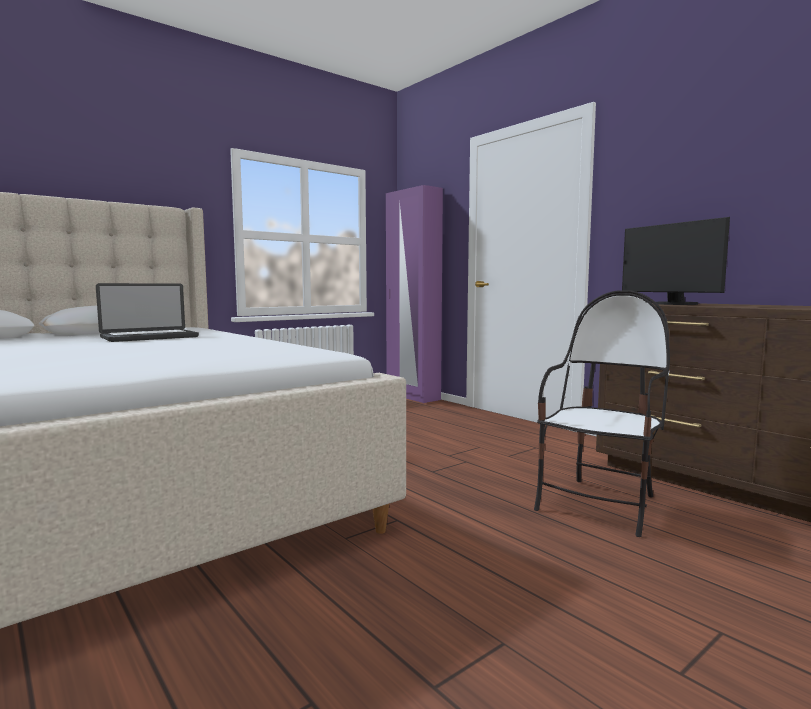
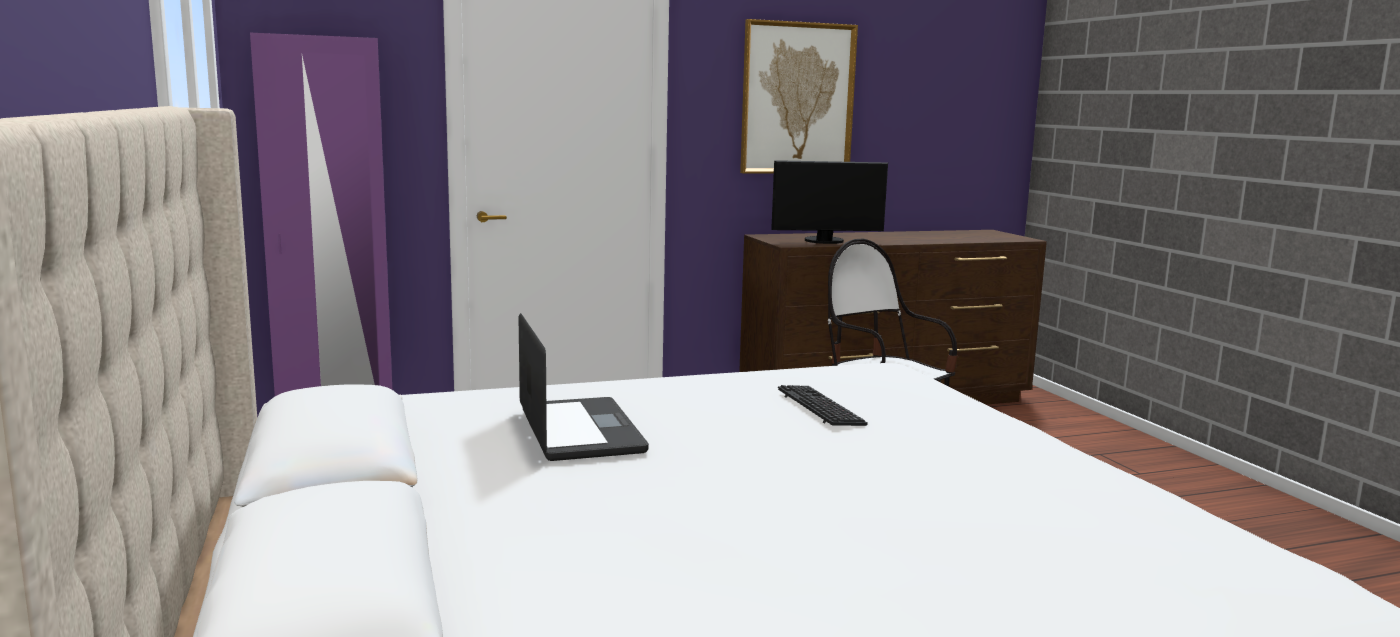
camera: 70 degrees left, 5 degrees up
none -> picture [740,19,858,174]
none -> keyboard [778,385,868,426]

